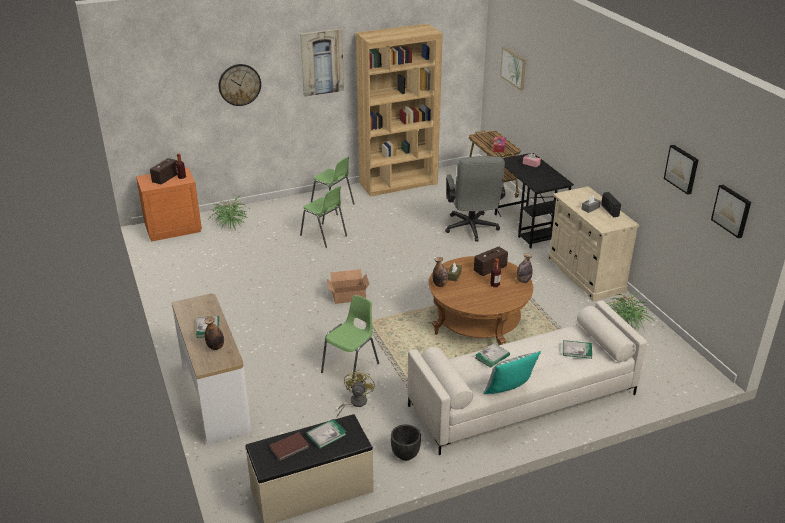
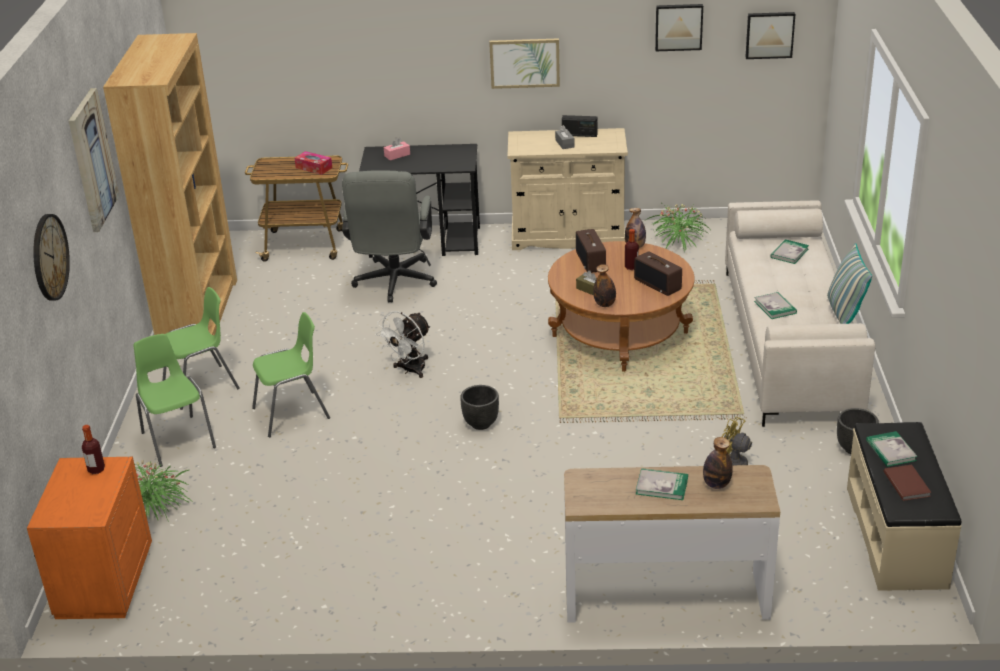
camera: 65 degrees left, 0 degrees up
radio [150,158,178,184] -> radio moved to [634,251,682,296]
green chair [321,295,379,388] -> green chair moved to [134,334,216,467]
cardboard box [326,269,369,304] -> black planter [460,385,499,430]
grey office chair [445,156,505,242] -> grey office chair turned 75 degrees clockwise [342,170,437,302]
picture [500,47,526,91] -> picture moved to [489,38,560,89]
none -> white fan [375,311,431,378]

